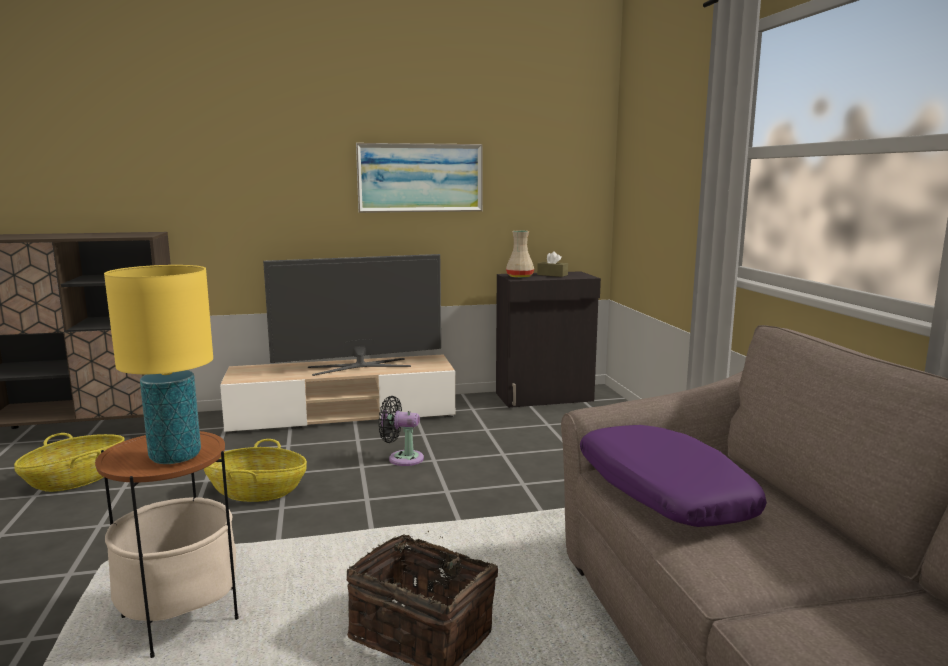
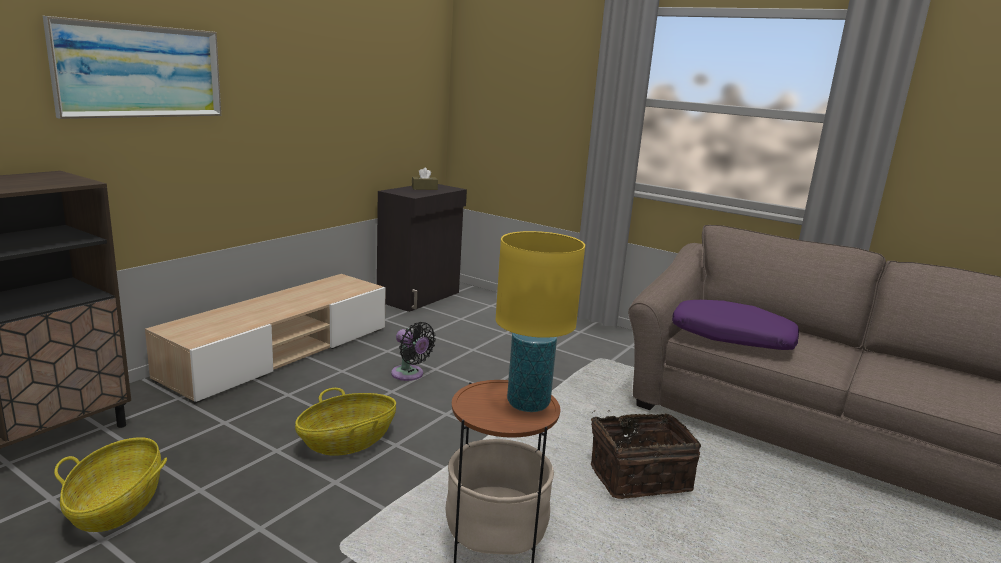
camera: 45 degrees left, 5 degrees up
television [263,254,441,376] -> none
picture [356,143,483,213] -> picture moved to [43,16,221,119]
black fan [378,396,424,466] -> black fan turned 105 degrees counterclockwise [391,322,436,381]
beige vase [506,231,534,278] -> none

